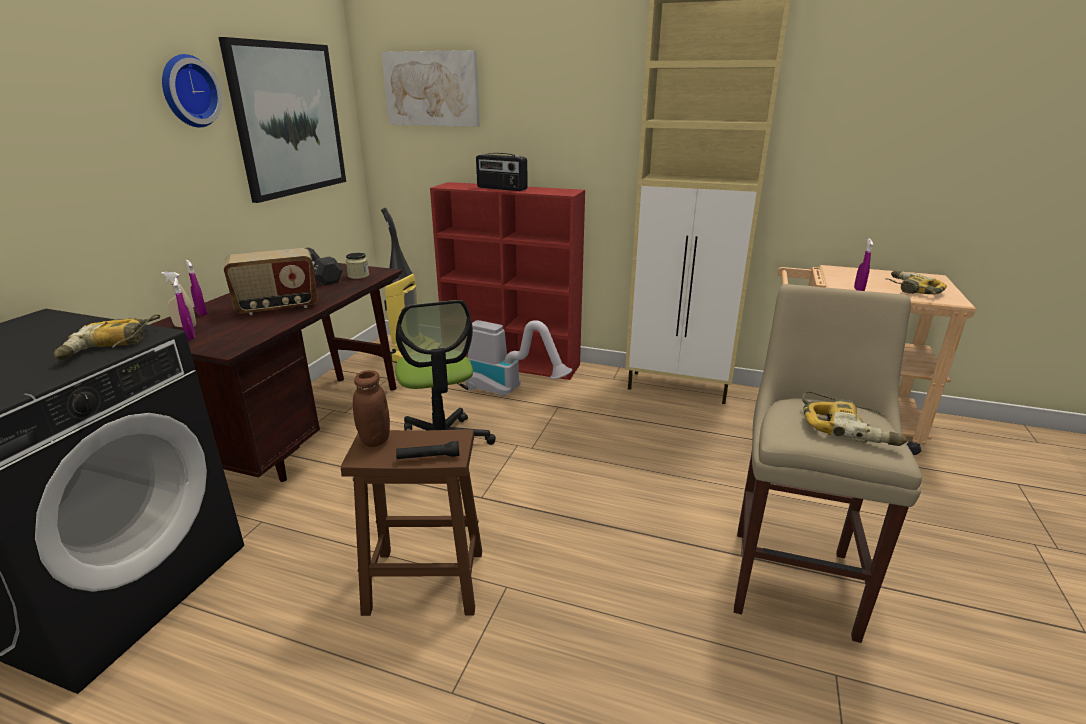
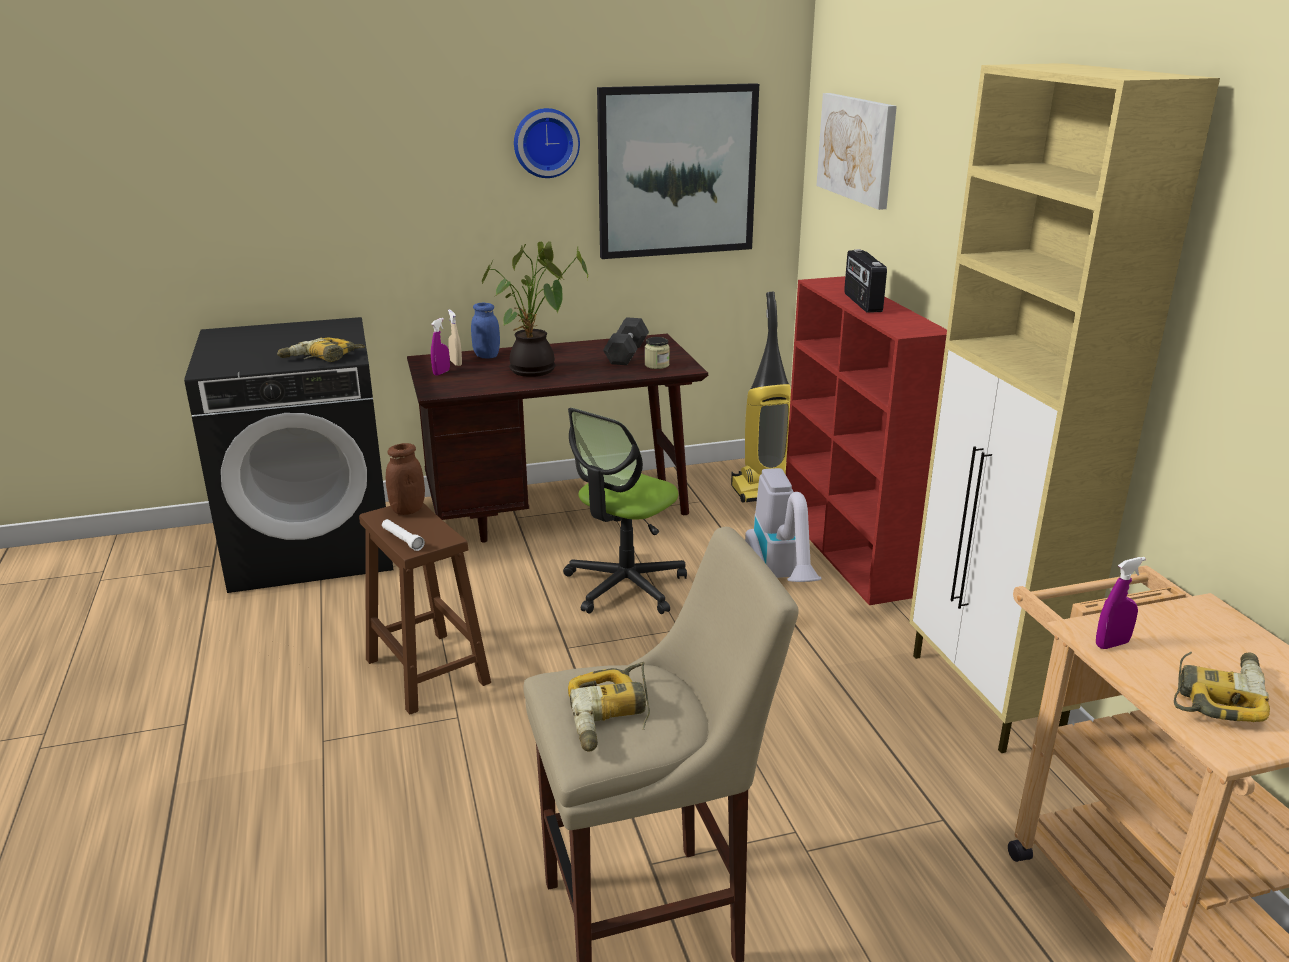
camera: 55 degrees right, 0 degrees up
purple spray bottle [185,260,207,316] -> blue jar [471,303,500,359]
radio [224,248,318,315] -> potted plant [482,241,588,377]
black flashlight [396,441,459,459] -> white flashlight [382,519,425,551]

